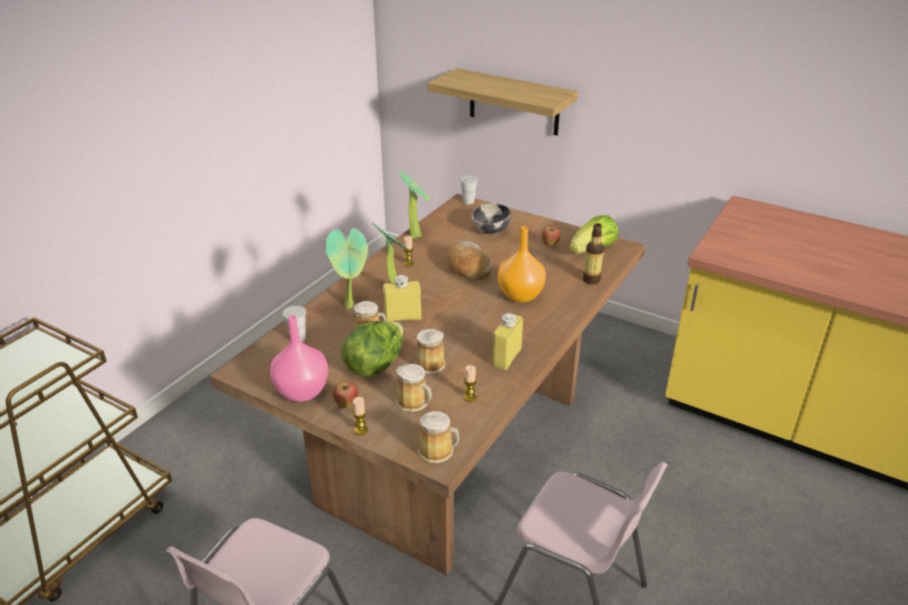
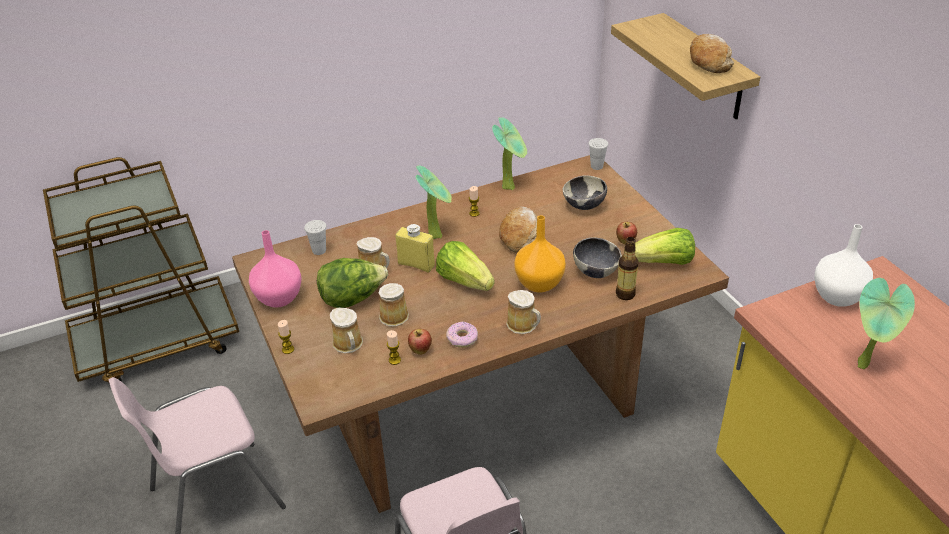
camera: 35 degrees right, 5 degrees up
potted plant [325,228,368,309] -> potted plant moved to [858,278,915,369]
apple [333,381,358,409] -> apple moved to [408,329,432,355]
mug [418,411,459,463] -> mug moved to [506,290,541,334]
yellow bottle [492,313,523,370] -> donut [446,322,478,348]
none -> lettuce [436,241,495,291]
none -> bowl [573,237,622,278]
none -> bread [690,34,734,73]
none -> white vase [814,224,873,307]

